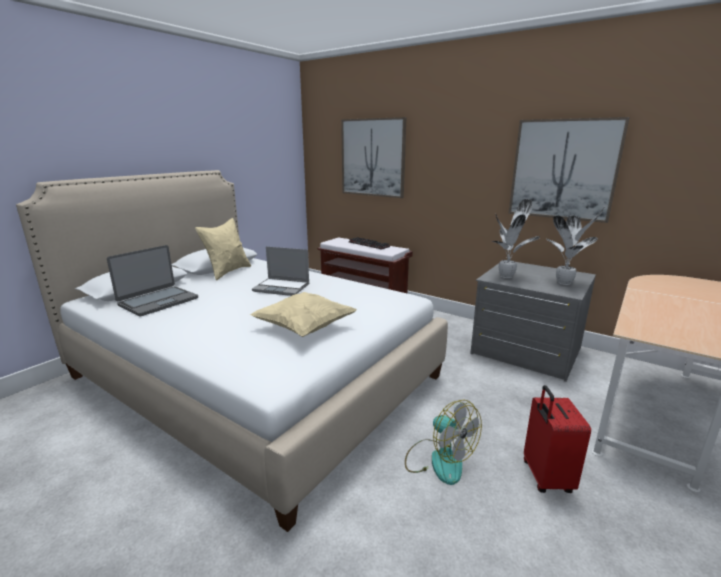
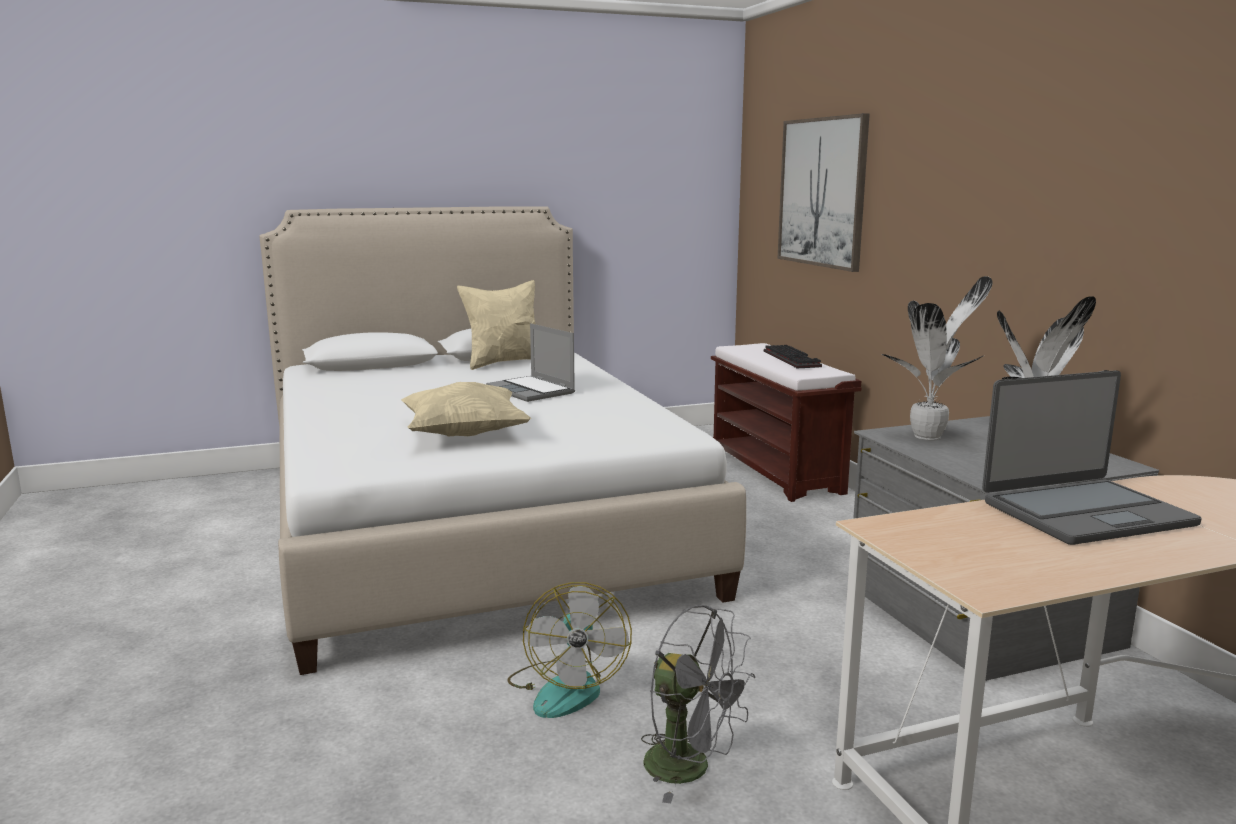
camera: 35 degrees right, 5 degrees down
laptop [107,245,198,316] -> laptop moved to [982,370,1202,545]
picture [509,117,630,223] -> none
red suitcase [524,385,591,493] -> grey fan [641,605,755,803]

